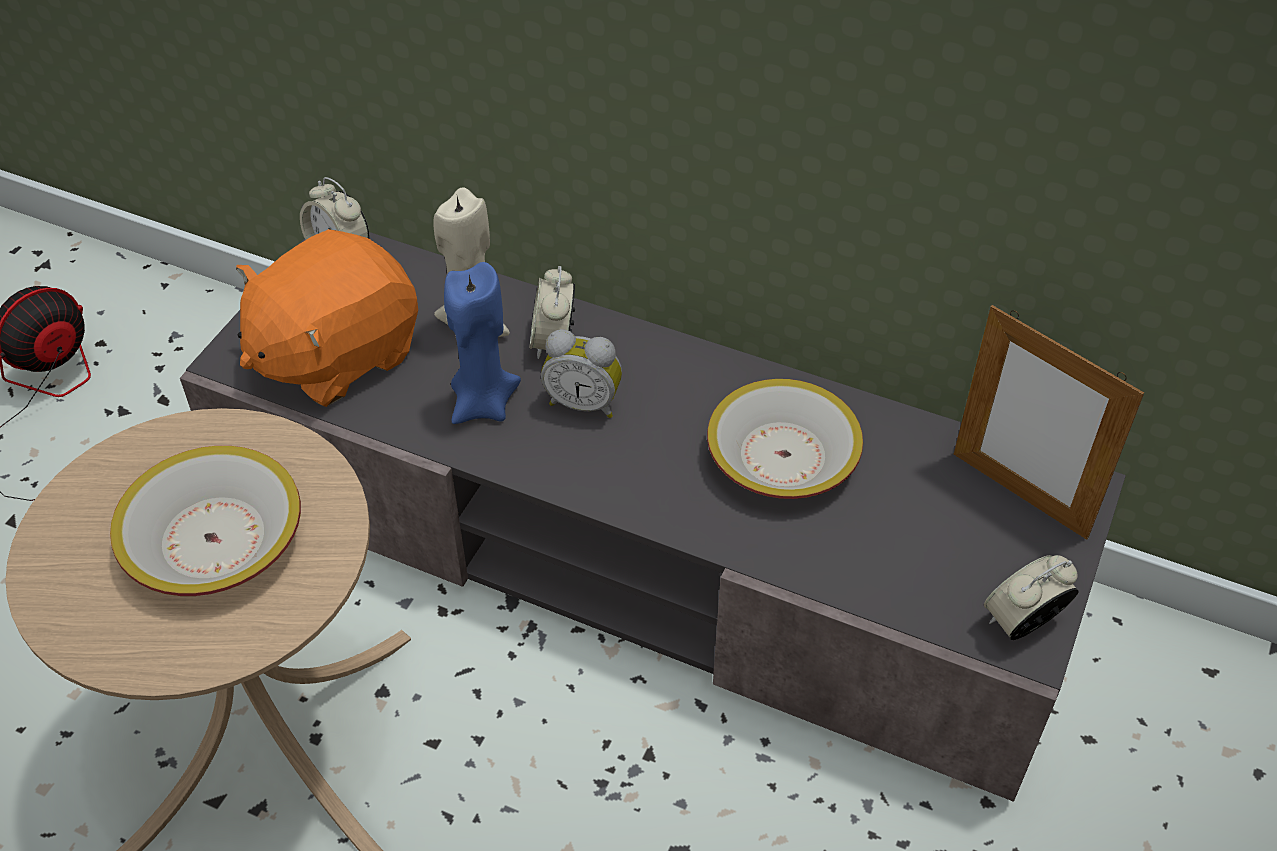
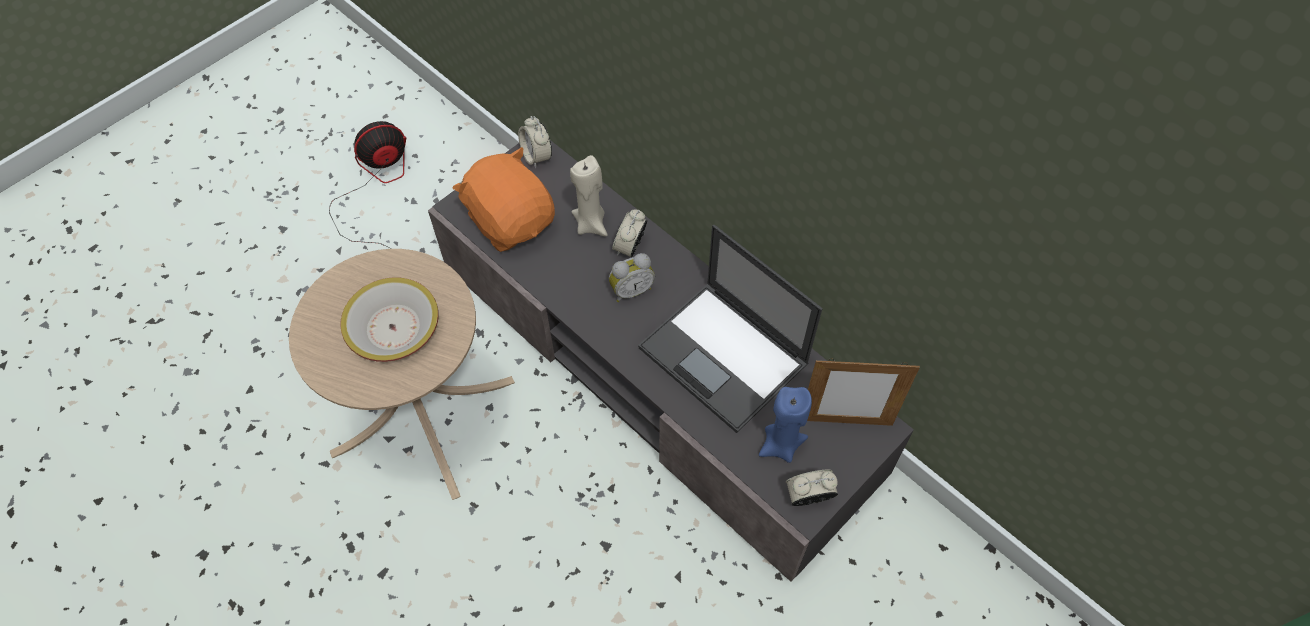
camera: 20 degrees right, 10 degrees up
orange plush toy [236,229,418,407] -> orange plush toy turned 75 degrees clockwise [452,147,555,252]
blue candle [444,262,521,424] -> blue candle moved to [759,387,812,463]
alarm clock [541,329,622,418] -> alarm clock turned 60 degrees counterclockwise [609,253,655,302]
bowl [707,379,863,499] -> laptop [638,225,823,433]
picture frame [954,305,1144,540] -> picture frame turned 60 degrees counterclockwise [807,360,920,426]

